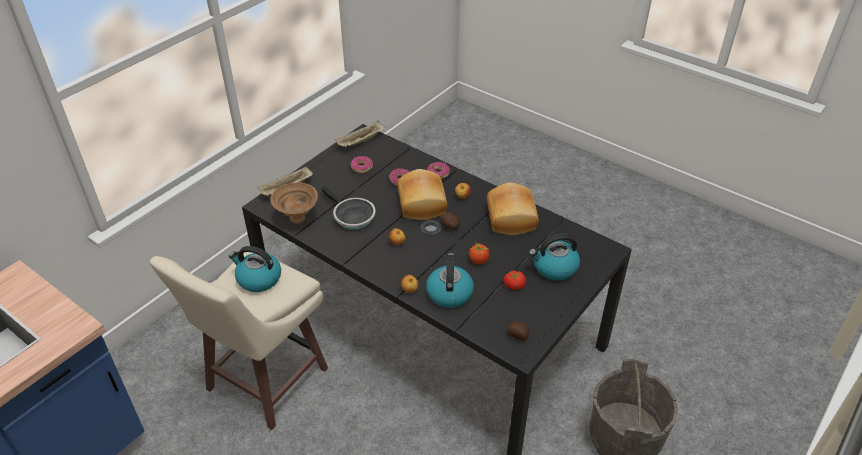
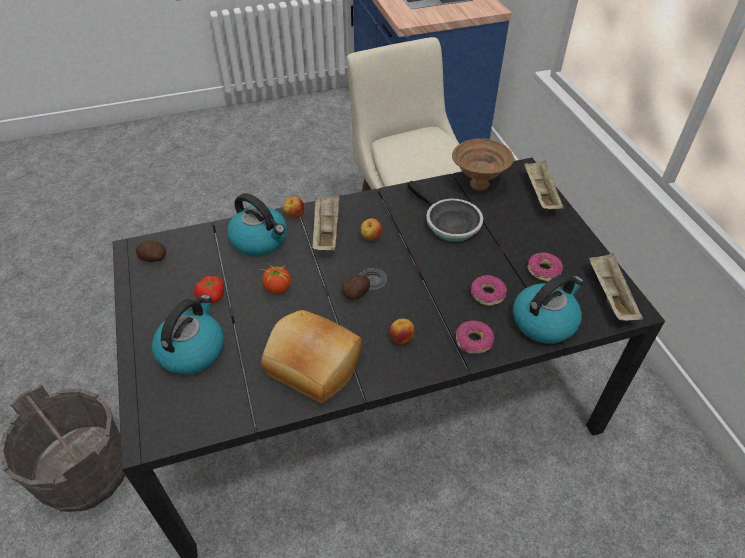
camera: 125 degrees right, 5 degrees up
kettle [229,246,281,292] -> kettle moved to [513,274,584,343]
frying pan [321,186,376,230] -> frying pan turned 120 degrees counterclockwise [407,181,483,242]
bread [397,169,447,220] -> none
none -> beige tray [312,196,340,251]

